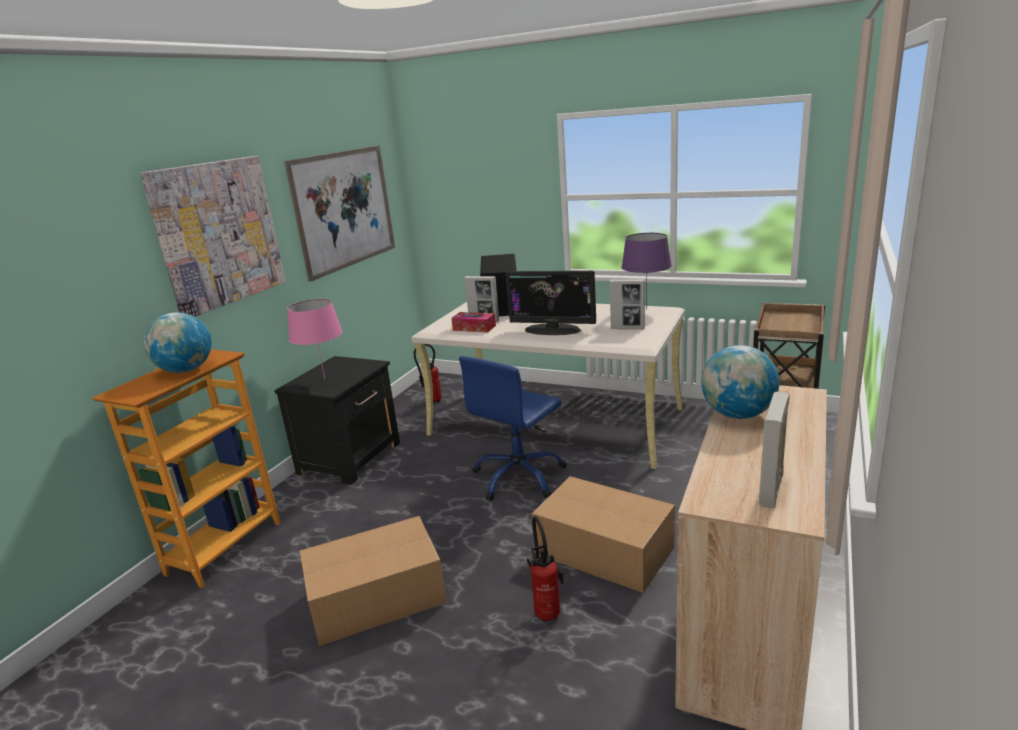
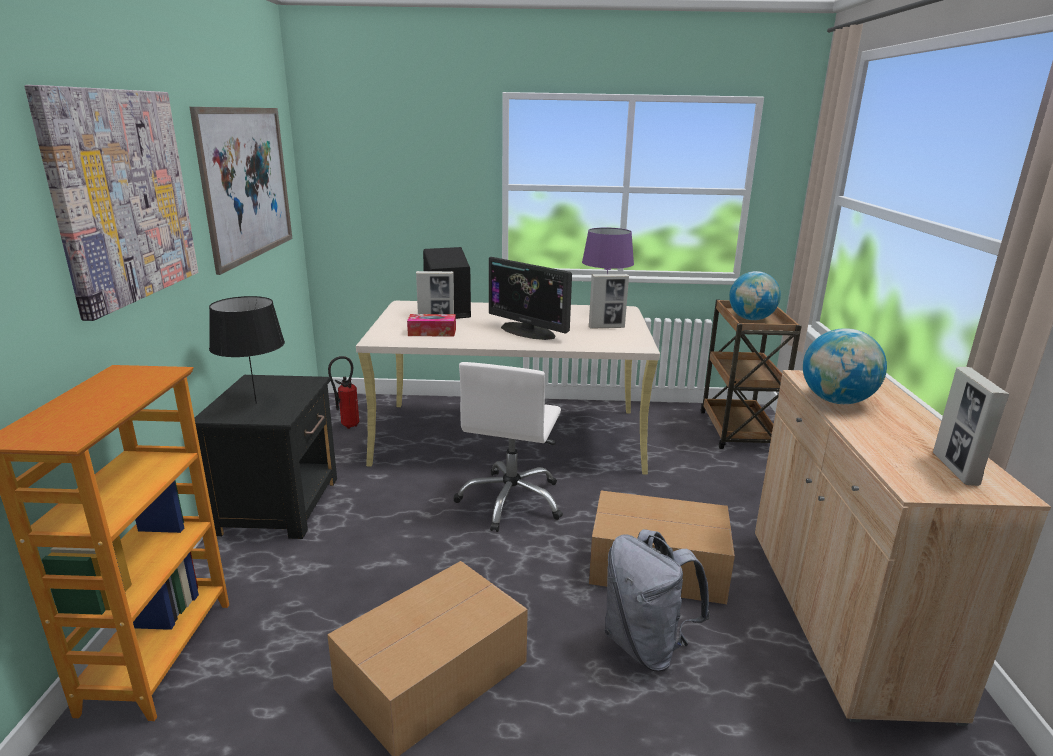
camera: 25 degrees left, 0 degrees up
globe [144,312,212,373] -> globe moved to [729,271,781,320]
pink table lamp [287,299,343,379] -> black table lamp [209,296,285,404]
blue office chair [459,356,567,501] -> white office chair [453,362,563,532]
monitor [506,271,596,335] -> monitor turned 45 degrees clockwise [489,257,572,340]
fire extinguisher [527,516,563,622] -> grey backpack [605,529,710,672]

